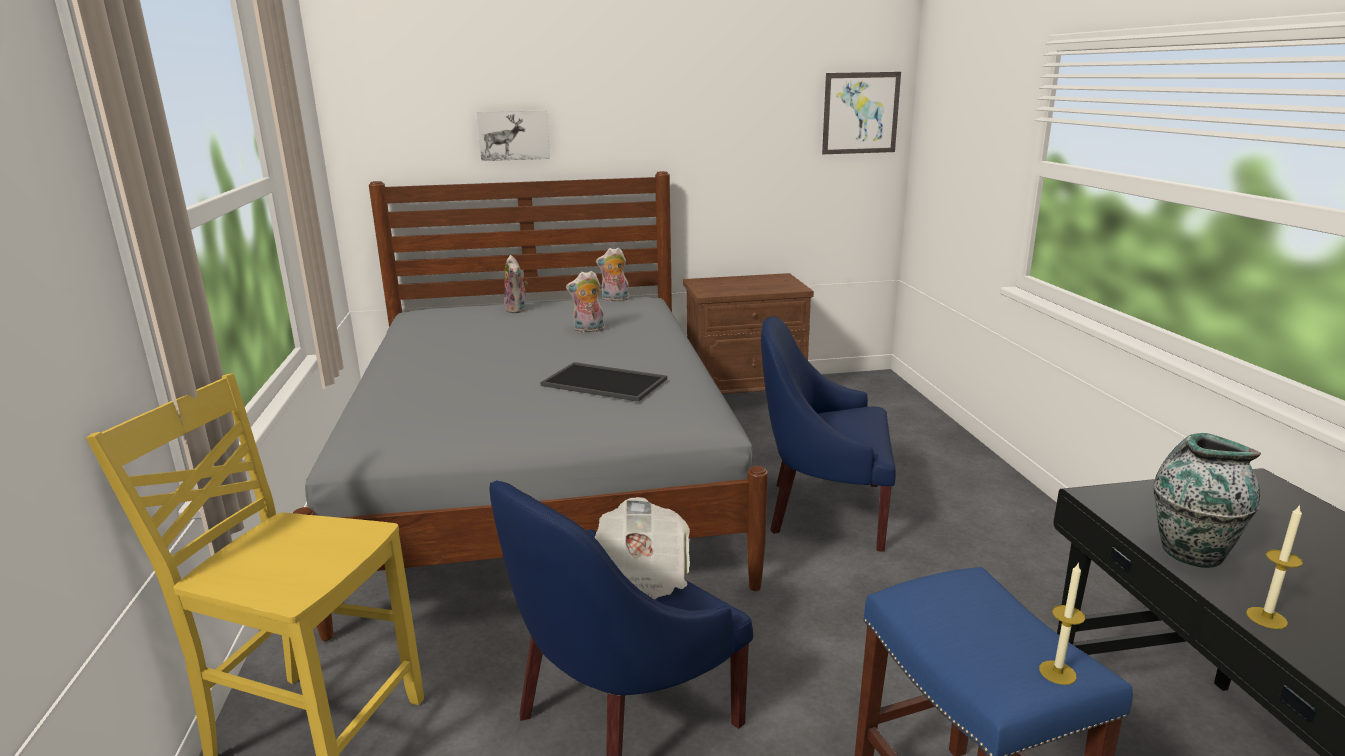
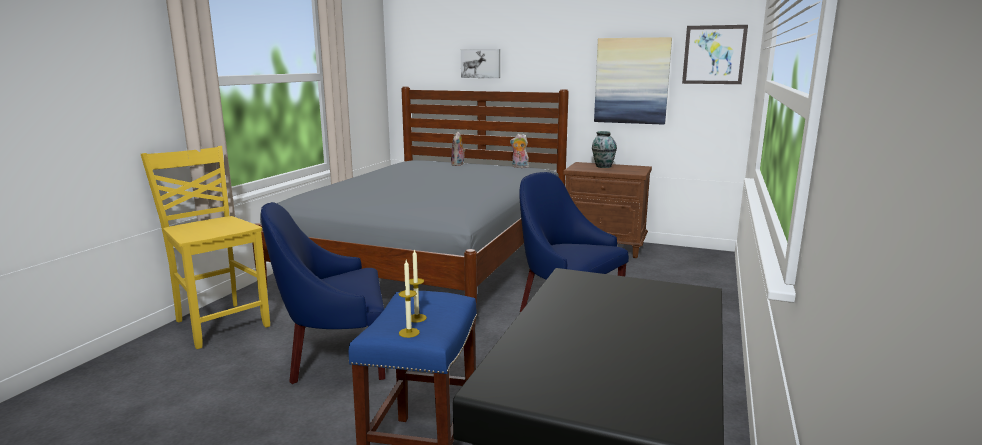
camera: 30 degrees right, 5 degrees down
tray [540,362,667,402] -> none
plush toy [566,271,605,333] -> none
newspaper [595,497,690,599] -> none
vase [1153,433,1261,568] -> vase moved to [592,131,617,168]
candle [1246,504,1303,629] -> candle moved to [409,249,427,323]
none -> picture [594,37,672,125]

